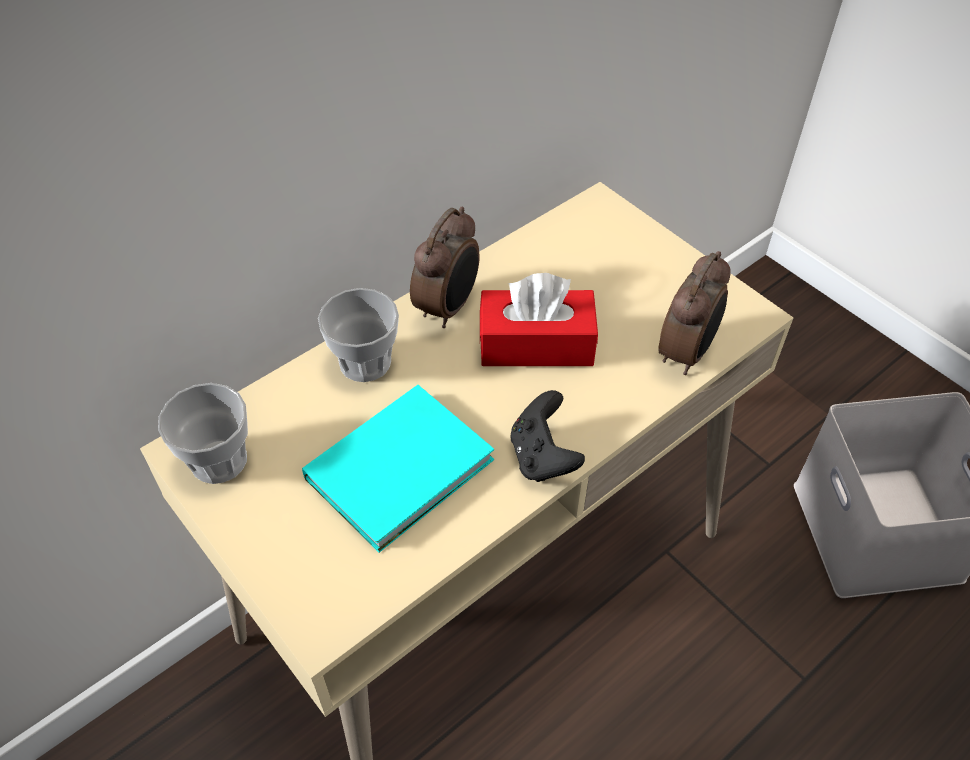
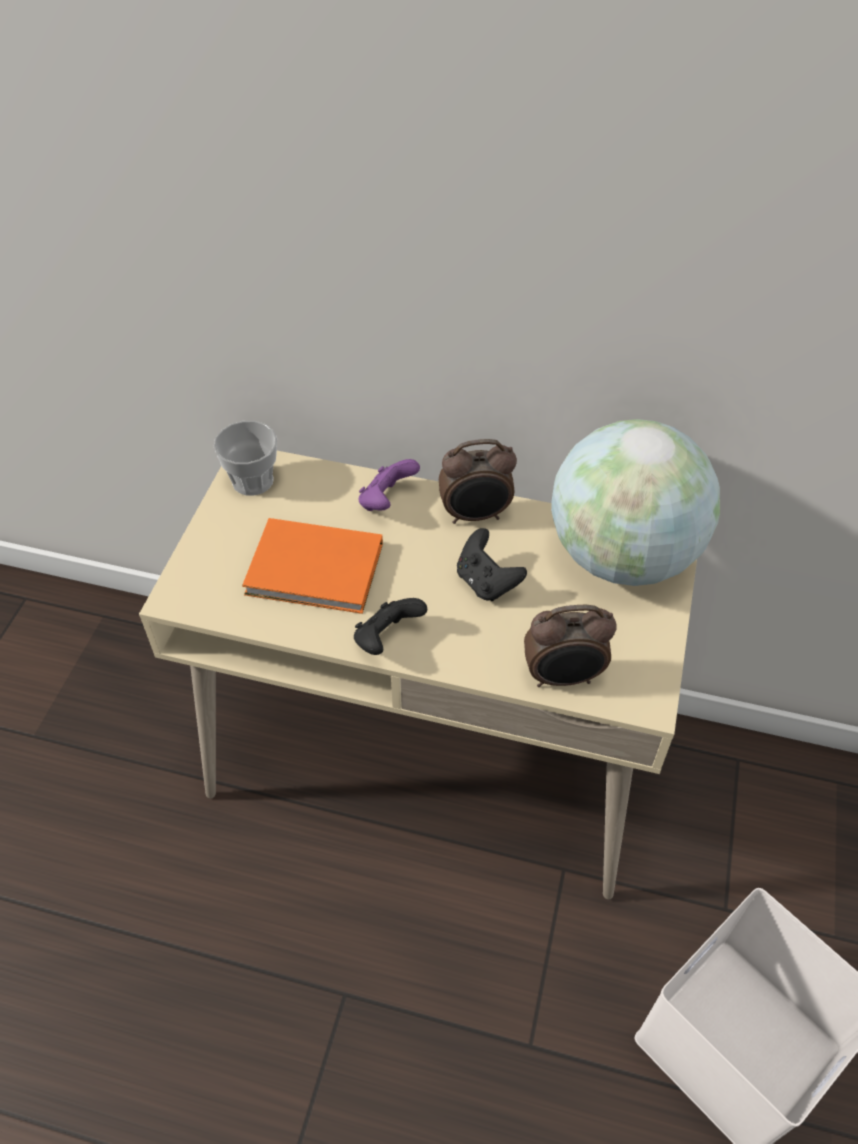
camera: 55 degrees right, 0 degrees up
turquoise book [302,385,494,553] -> orange book [242,518,383,614]
cup [318,288,399,382] -> purple game controller [359,459,420,511]
red tissue box [480,273,598,366] -> black game controller [457,528,527,601]
none -> globe [551,419,720,586]

